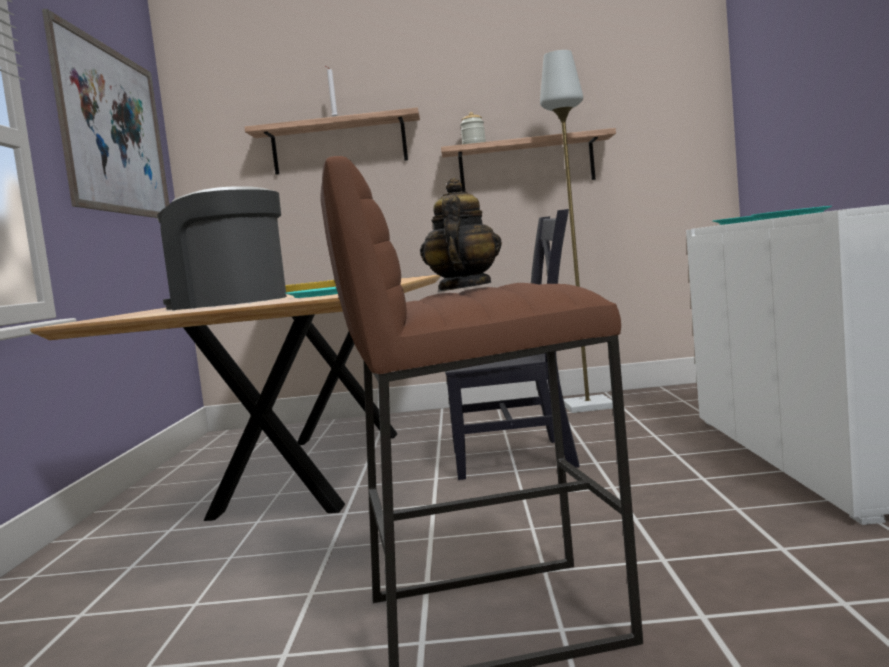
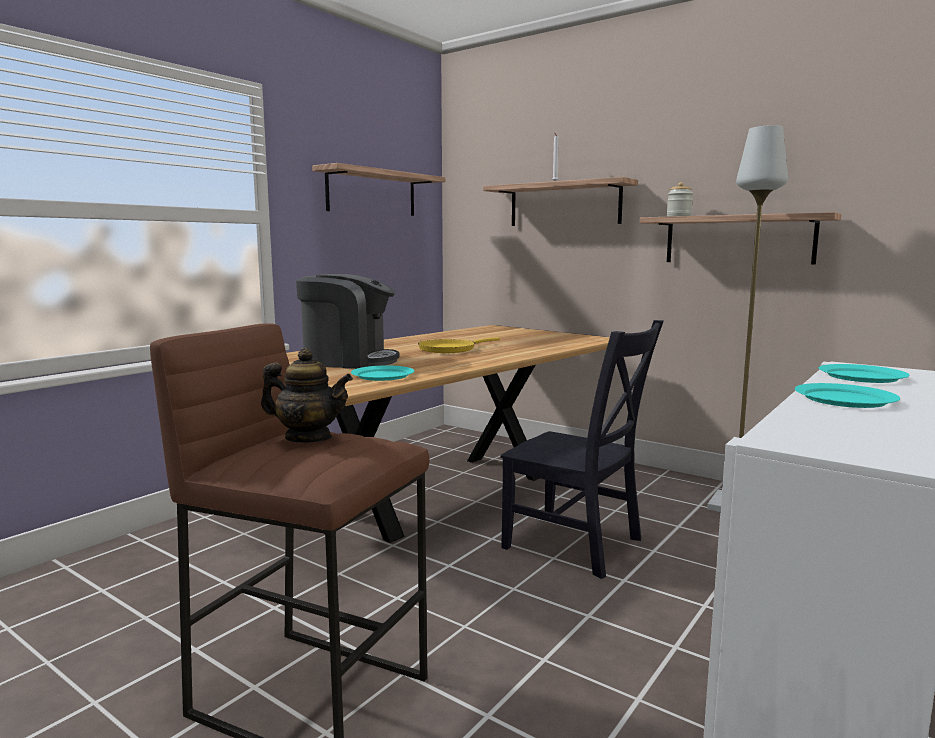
camera: 35 degrees right, 5 degrees up
picture [42,9,169,218] -> shelf [312,163,446,216]
coffee machine [157,186,287,310] -> coffee machine turned 135 degrees clockwise [296,274,400,369]
teapot [420,178,502,292] -> teapot turned 60 degrees clockwise [261,348,353,442]

